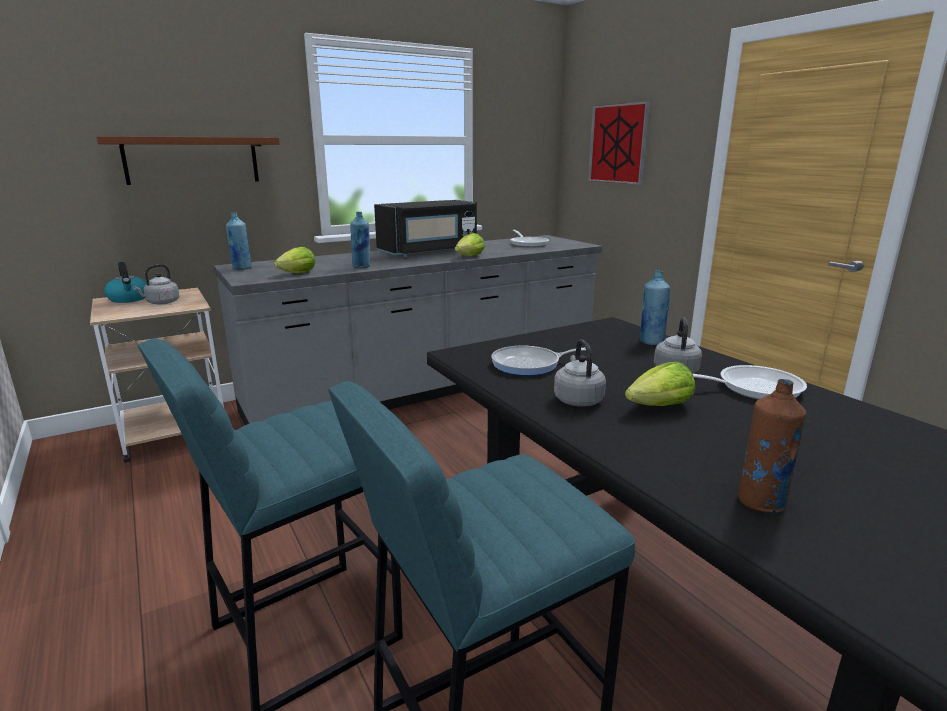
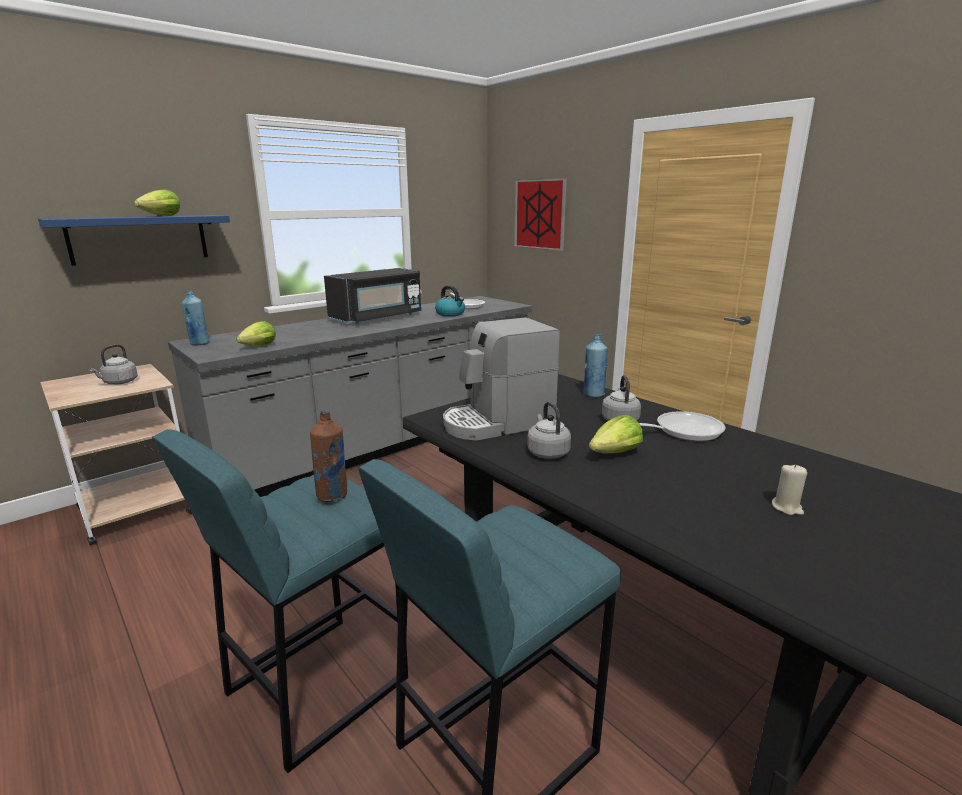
camera: 10 degrees left, 0 degrees up
brown shelf [96,136,280,185] -> blue shelf [38,215,230,266]
kettle [104,262,147,303] -> kettle moved to [435,285,465,317]
blue bottle [350,212,371,268] -> none
lettuce [455,233,485,256] -> lettuce moved to [134,189,180,216]
frying pan [491,346,586,376] -> coffee machine [443,317,560,441]
brown bottle [738,379,806,513] -> brown bottle moved to [310,411,347,502]
none -> beige candle [772,464,807,515]

